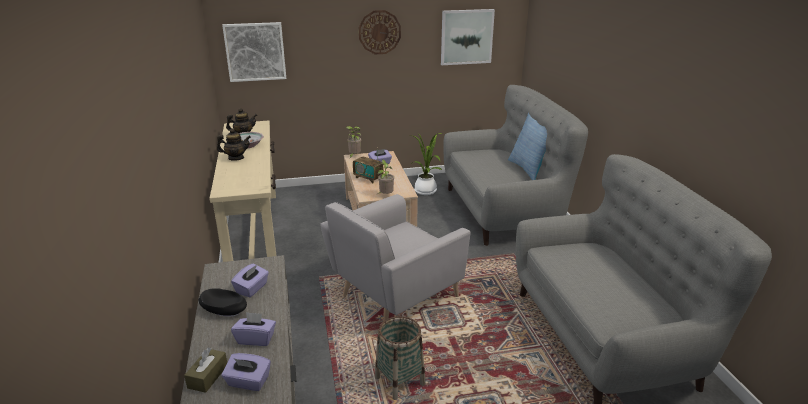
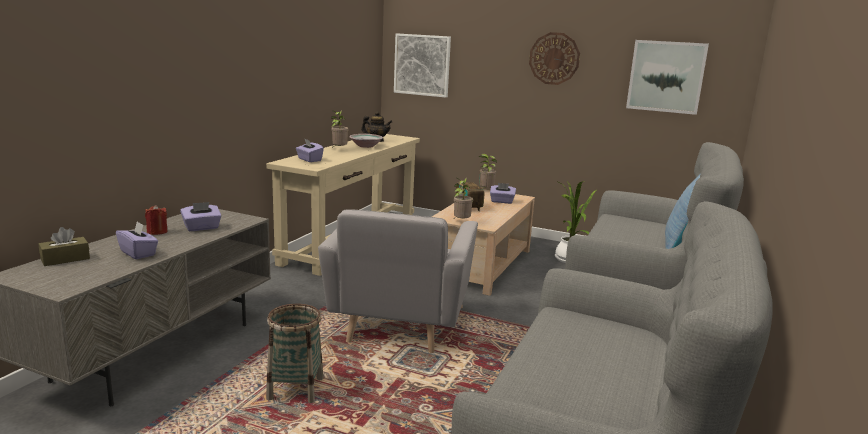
camera: 35 degrees right, 10 degrees down
black bowl [199,288,247,316] -> red candle [145,205,168,235]
teapot [217,129,251,161] -> potted plant [331,110,348,148]
purple tissue box [221,353,271,391] -> purple tissue box moved to [296,138,324,162]
grey armchair [321,194,471,322] -> grey armchair turned 75 degrees counterclockwise [318,209,478,353]

